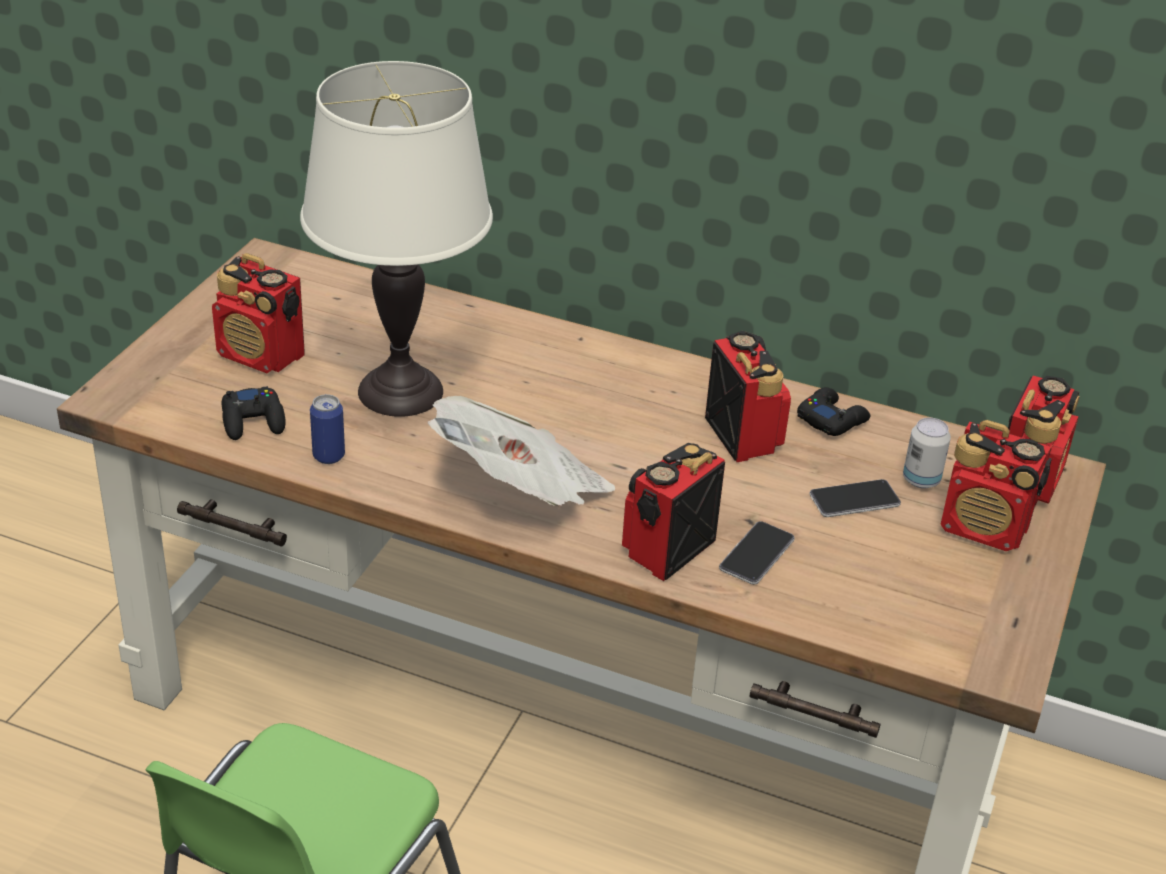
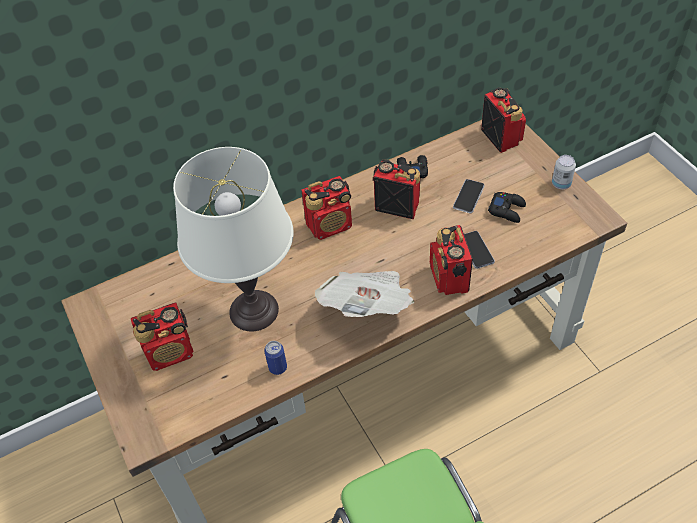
camera: 45 degrees left, 15 degrees up
black game controller [221,386,286,440] -> black game controller moved to [488,192,526,223]
can [903,418,951,489] -> can moved to [552,155,576,189]
radio [941,420,1052,551] -> radio moved to [301,176,352,240]

